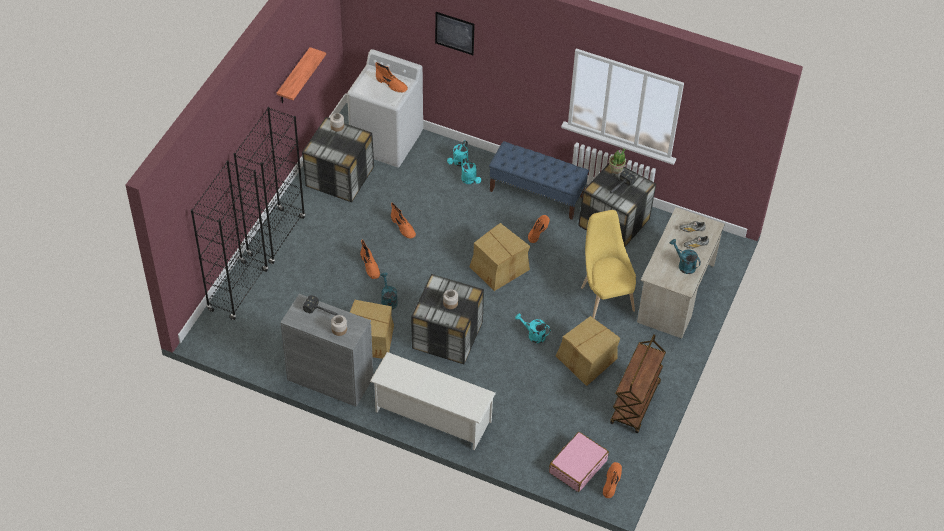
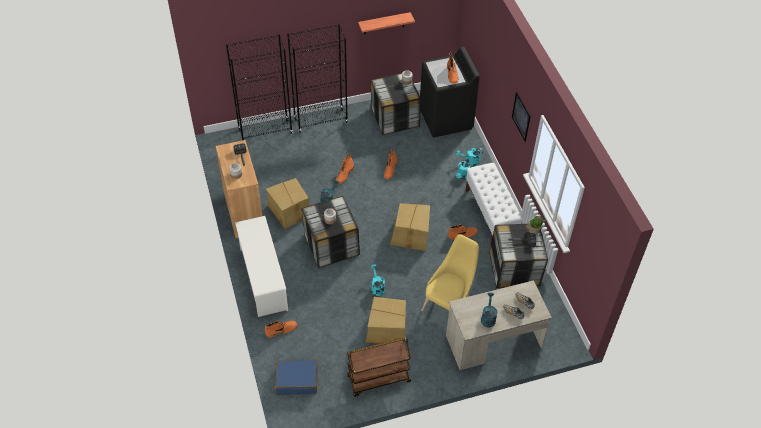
camera: 50 degrees right, 0 degrees up
grey cabinet [280,294,373,407] -> brown cabinet [216,140,263,238]
white washing machine [347,49,423,167] -> black washing machine [420,47,480,138]
picture [435,12,475,55] -> picture moved to [512,92,531,141]
blue bench [489,141,589,220] -> white bench [465,163,523,242]
pink suitcase [549,432,609,492] -> blue suitcase [275,359,317,395]
orange boot [603,462,622,498] -> orange boot moved to [265,321,297,338]

